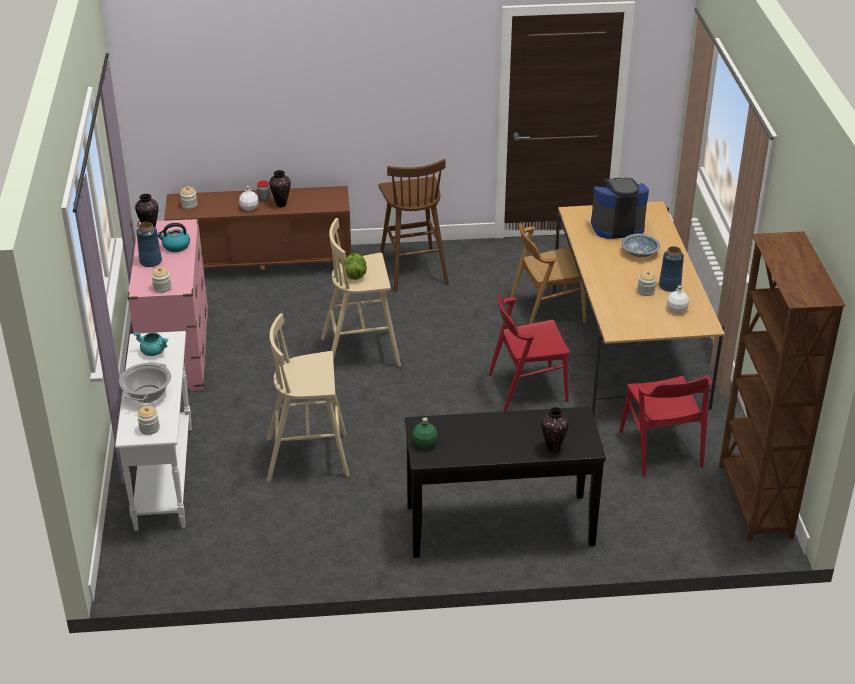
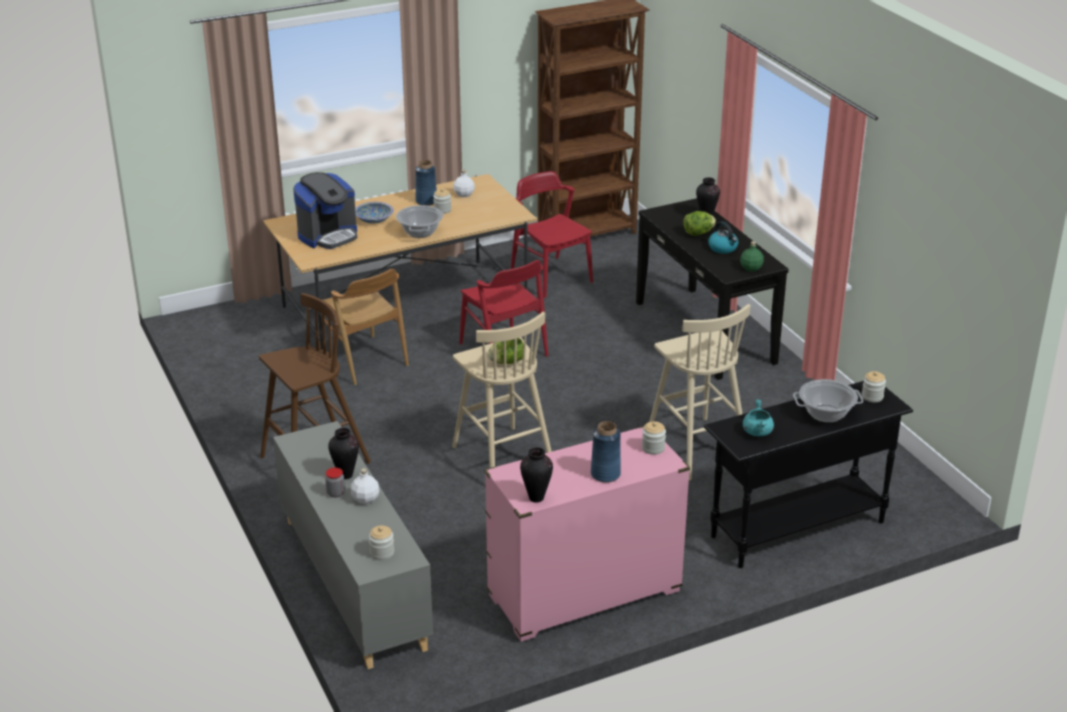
camera: 110 degrees left, 5 degrees down
white console table [115,331,192,531] -> black console table [704,381,913,568]
kettle [157,223,190,252] -> kettle moved to [708,221,738,254]
brown cabinet [164,186,351,269] -> grey cabinet [273,421,433,669]
coffee machine [591,178,649,239] -> coffee machine turned 105 degrees counterclockwise [293,172,357,249]
red chair [619,375,712,477] -> red chair turned 90 degrees counterclockwise [511,171,593,298]
none -> cooking pot [396,205,443,238]
none -> lettuce [683,211,716,236]

